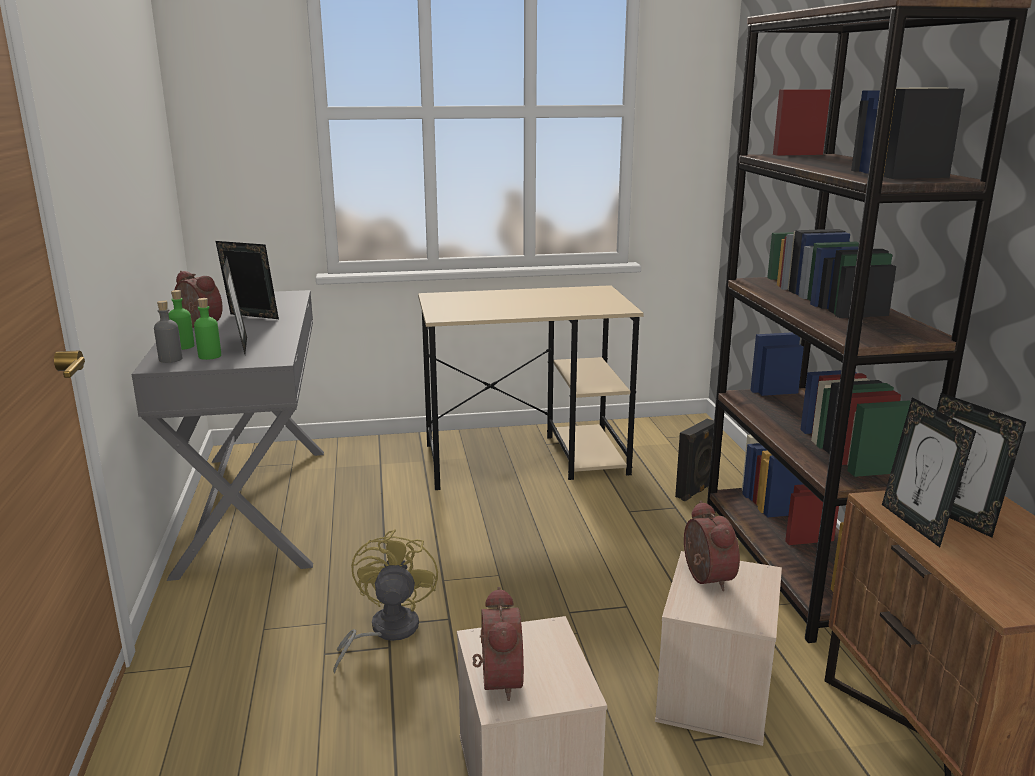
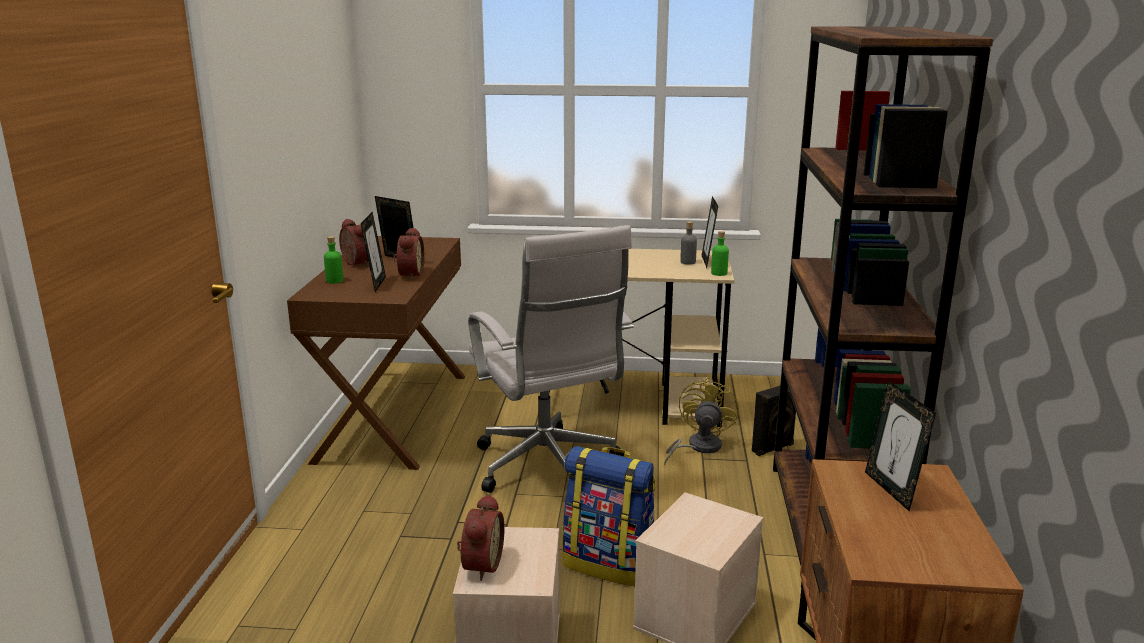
camera: 15 degrees right, 0 degrees up
grey desk [132,290,324,581] -> brown desk [287,236,465,470]
grey bottle [154,300,183,363] -> grey bottle moved to [680,221,697,265]
green bottle [194,298,221,360] -> green bottle moved to [711,231,729,276]
yellow fan [333,530,438,674] -> yellow fan moved to [664,377,739,465]
alarm clock [684,501,740,591] -> alarm clock moved to [393,227,424,280]
picture frame [882,397,976,547] -> picture frame moved to [701,196,718,268]
none -> white office chair [468,225,634,493]
none -> backpack [562,446,656,586]

